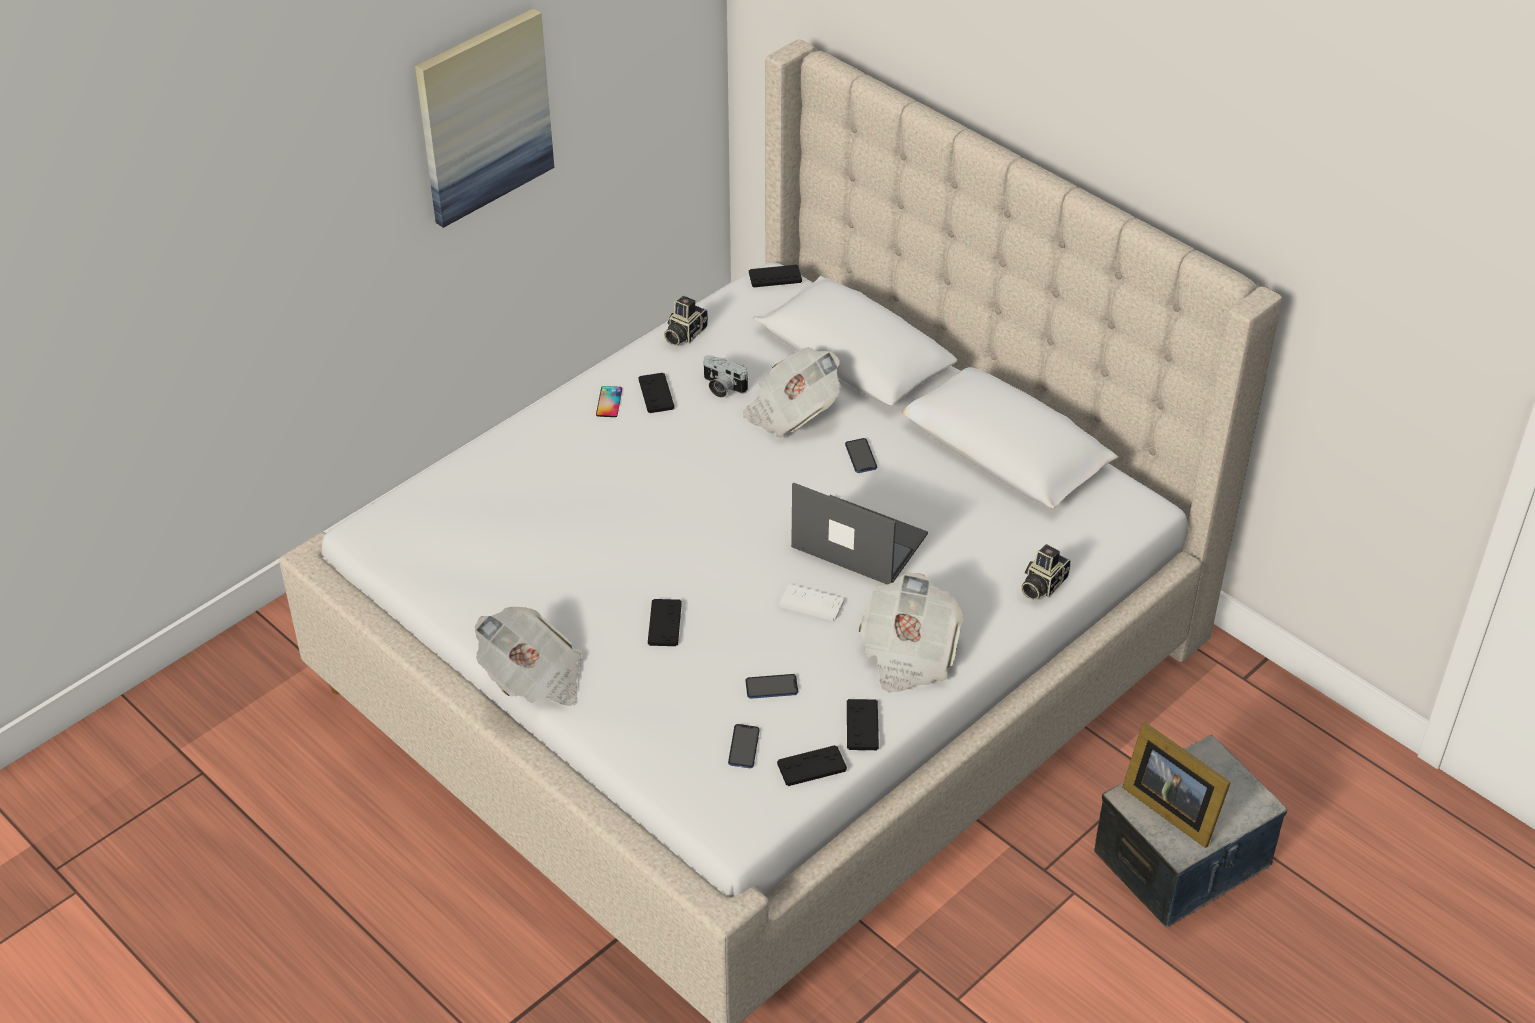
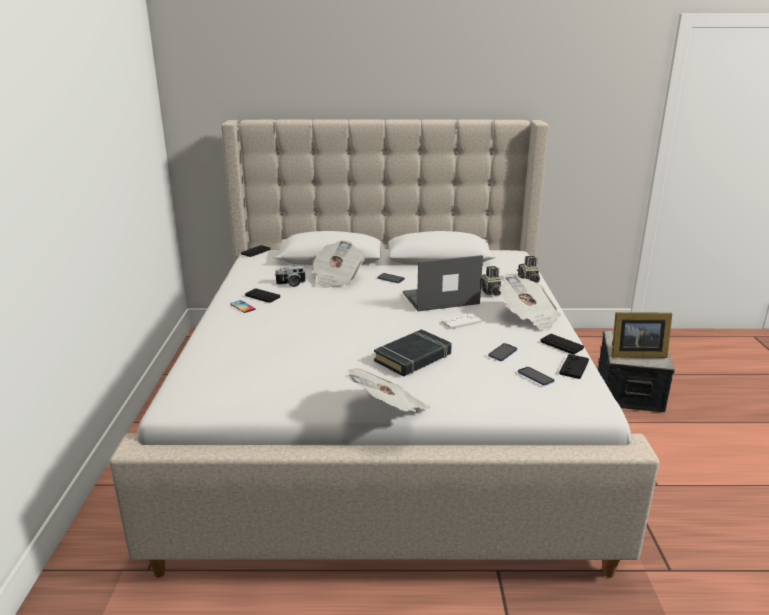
camera: 45 degrees left, 20 degrees down
picture [415,8,554,228] -> none
black game controller [648,599,682,646] -> black book [374,329,452,376]
camera [664,296,708,346] -> camera moved to [481,266,501,296]

